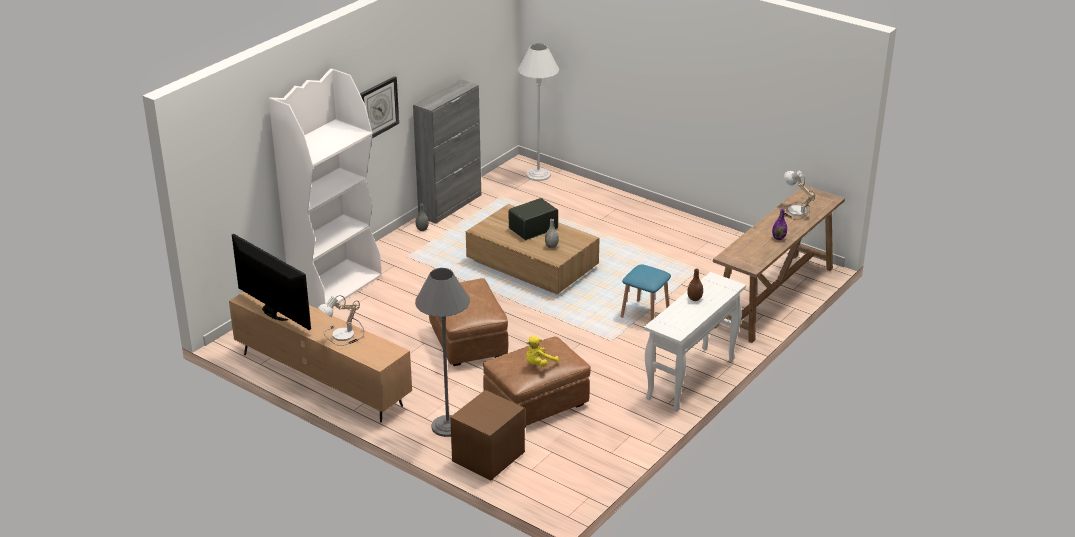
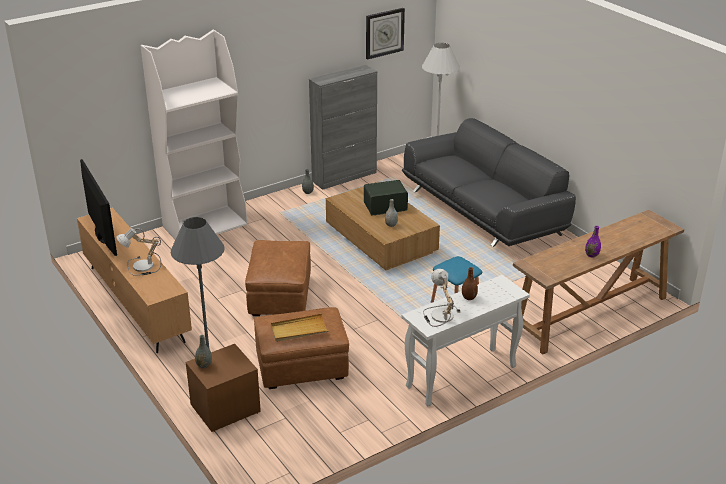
camera: 20 degrees right, 0 degrees up
wall clock [360,76,399,138] -> wall clock moved to [366,8,405,60]
yellow plush toy [526,335,559,367] -> beige tray [271,314,328,342]
table lamp [780,171,815,220] -> table lamp moved to [423,269,461,327]
none -> grey vase [195,335,212,369]
none -> grey sofa [402,118,576,247]

